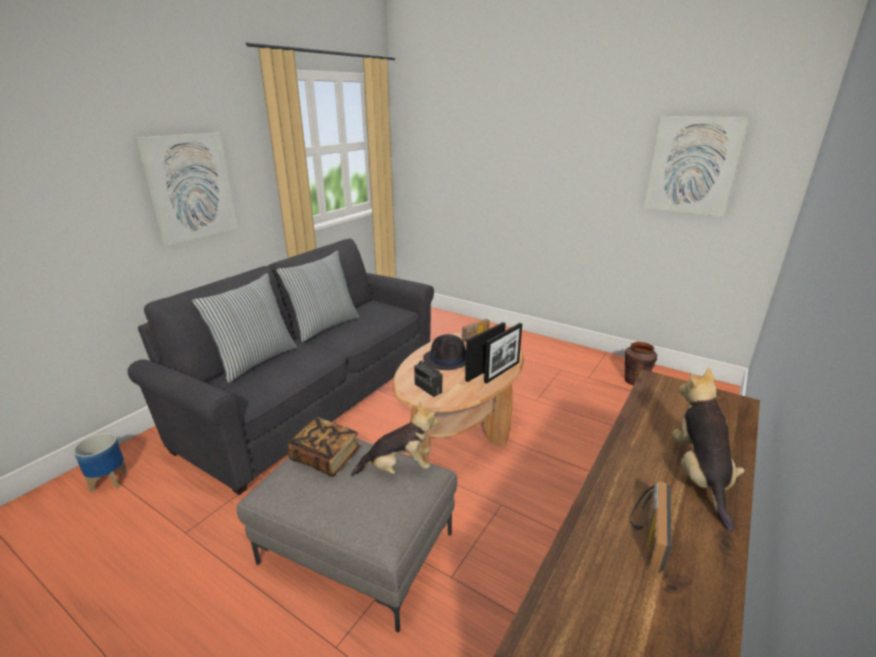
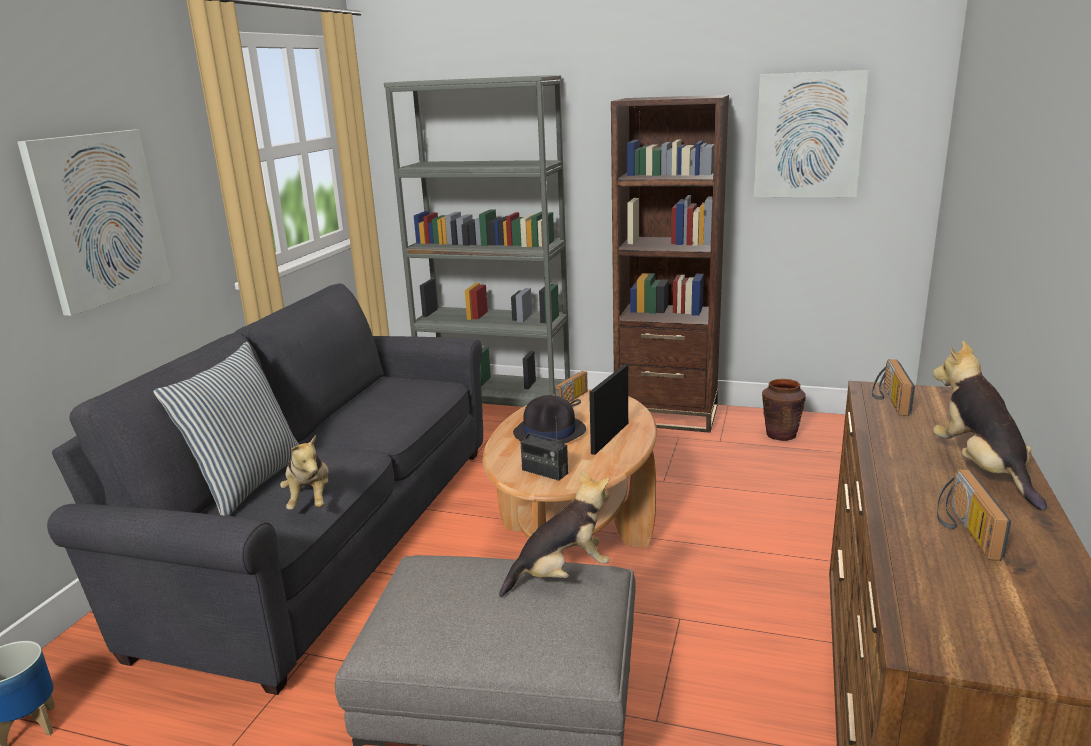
camera: 15 degrees left, 5 degrees down
pillow [277,251,360,342] -> none
book [287,417,360,477] -> none
picture frame [484,323,522,384] -> none
none -> plush toy [280,435,329,510]
none -> grey bookcase [384,75,570,407]
none -> brown bookcase [611,95,729,433]
none -> radio [872,359,915,416]

